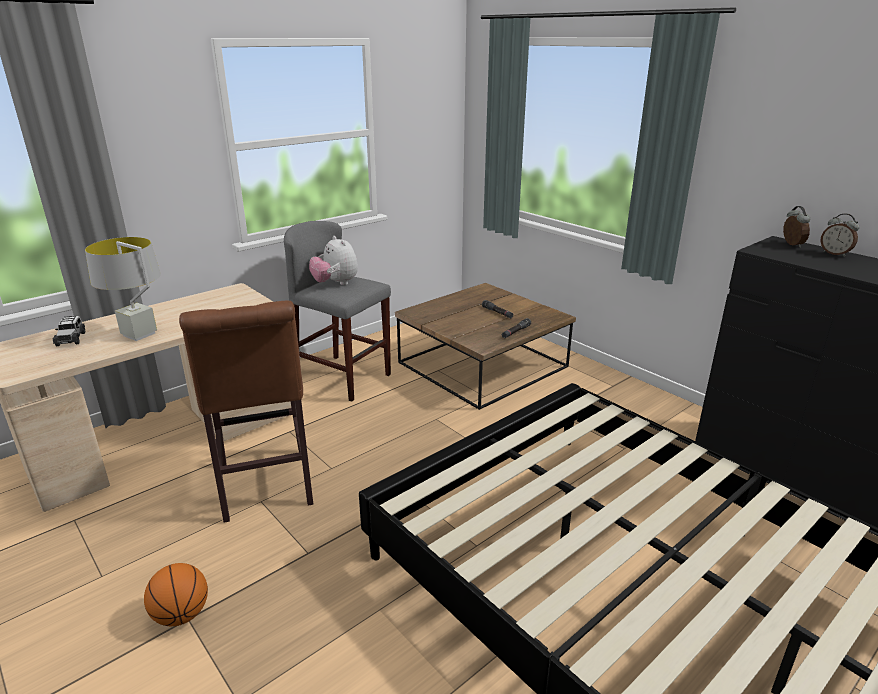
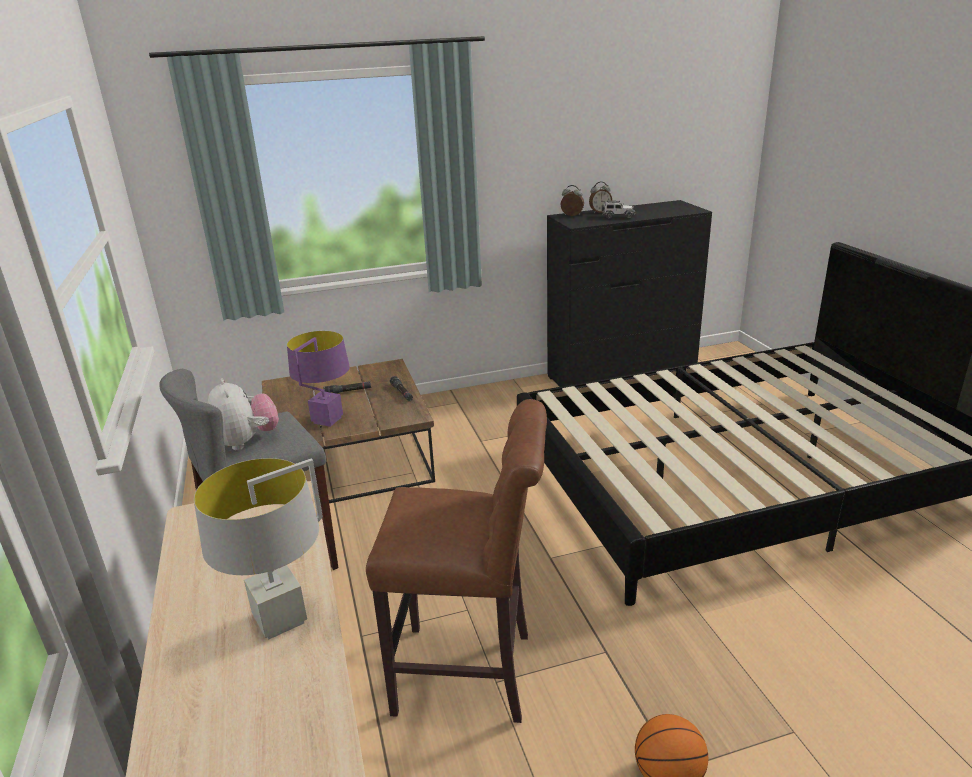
camera: 65 degrees left, 0 degrees up
toy car [53,315,85,346] -> toy car moved to [602,201,635,219]
plush toy [309,236,358,285] -> plush toy turned 105 degrees counterclockwise [208,378,279,450]
none -> purple table lamp [287,331,350,427]

